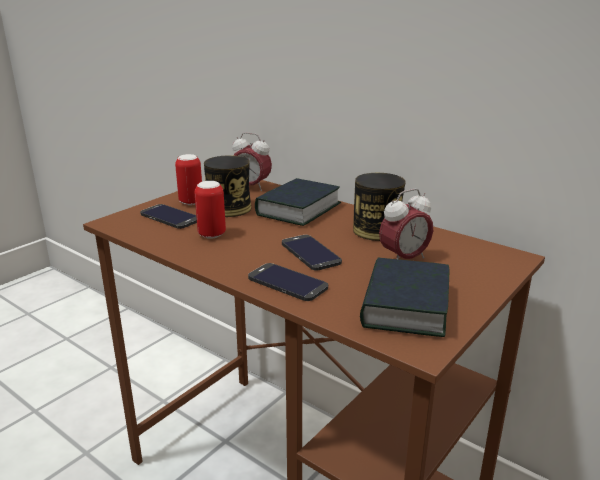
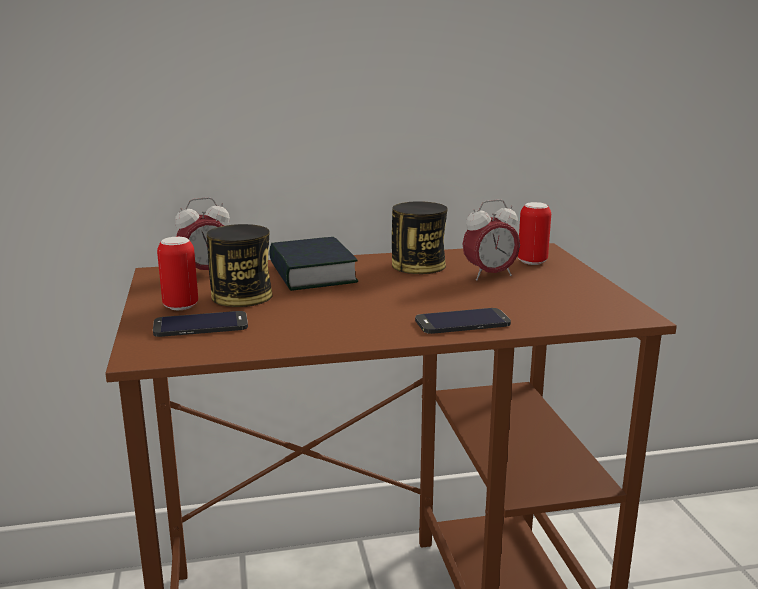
camera: 50 degrees left, 5 degrees down
can [195,181,226,239] -> can moved to [518,202,551,265]
phone [282,235,342,271] -> none
book [360,258,450,337] -> none
alarm clock [379,189,433,259] -> alarm clock turned 60 degrees clockwise [462,199,520,281]

